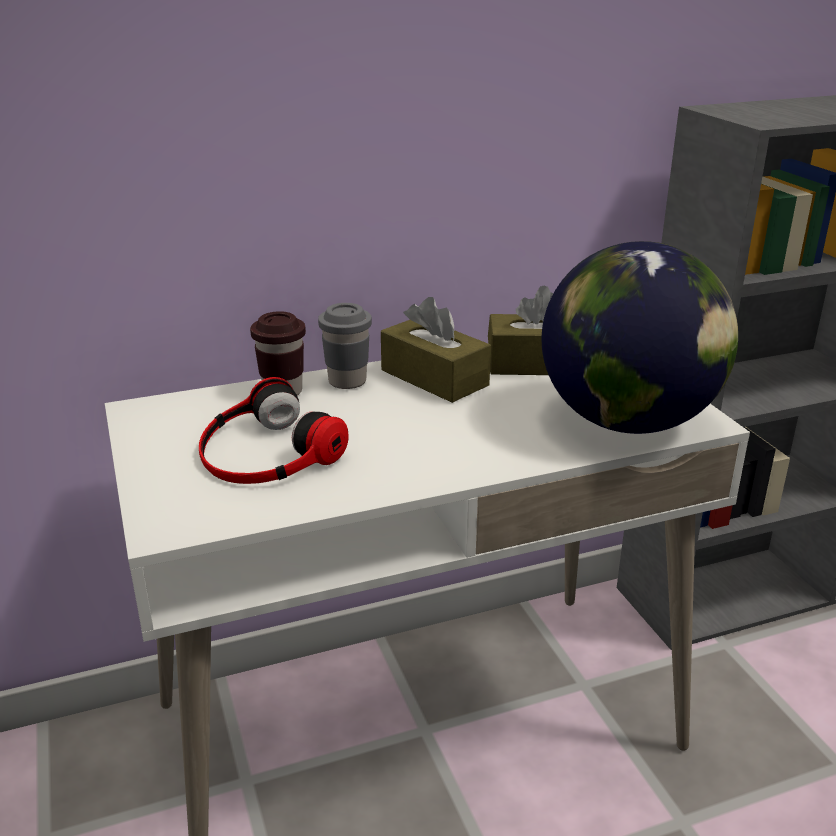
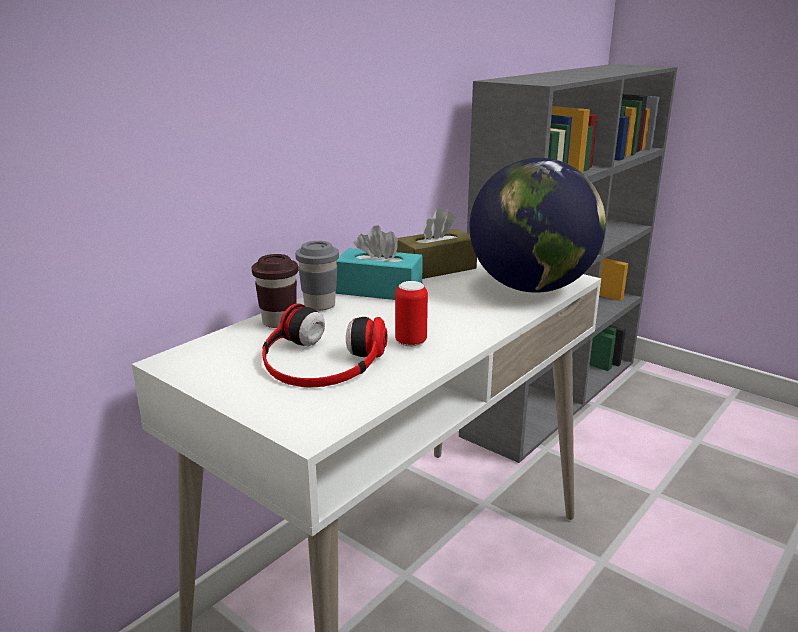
camera: 30 degrees left, 5 degrees down
brown tissue box [381,297,491,403] -> turquoise tissue box [336,225,423,300]
none -> can [395,281,428,347]

